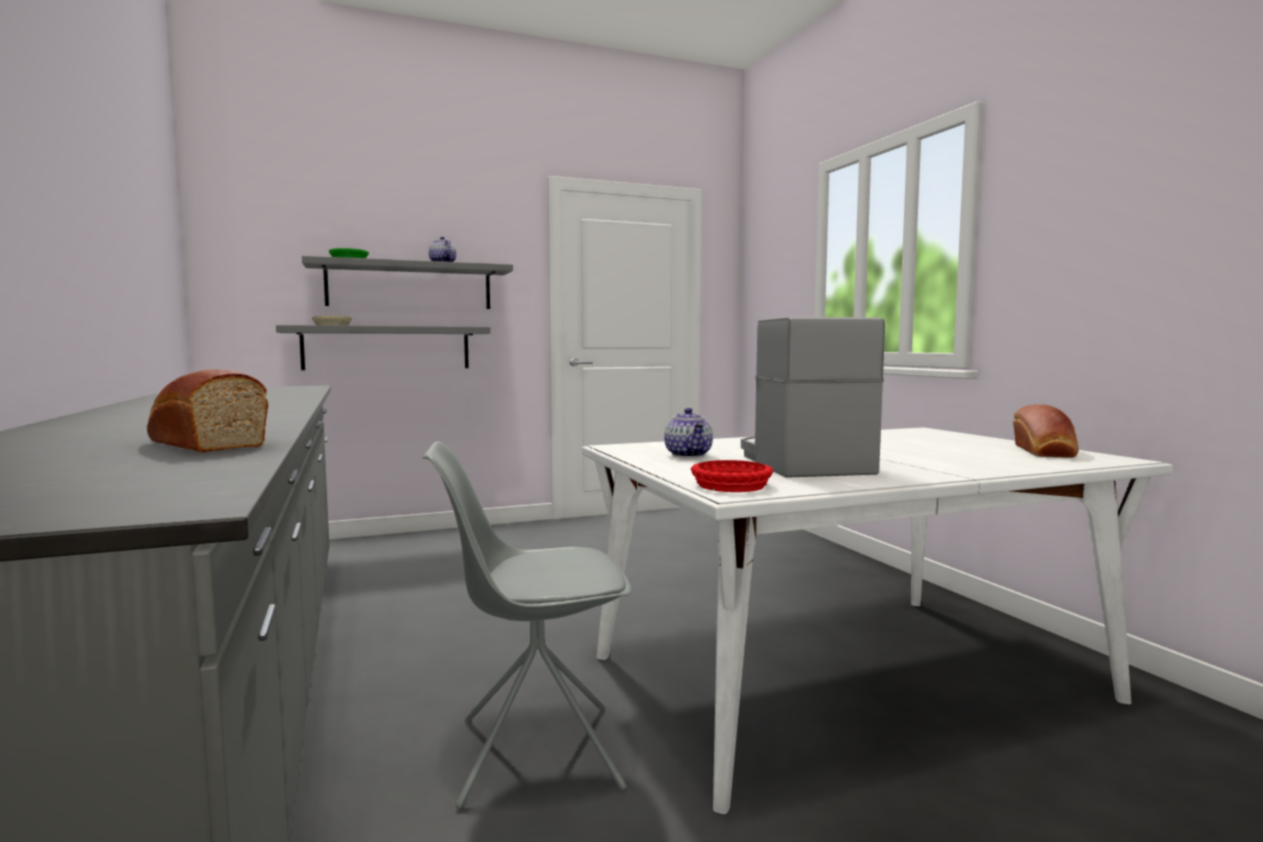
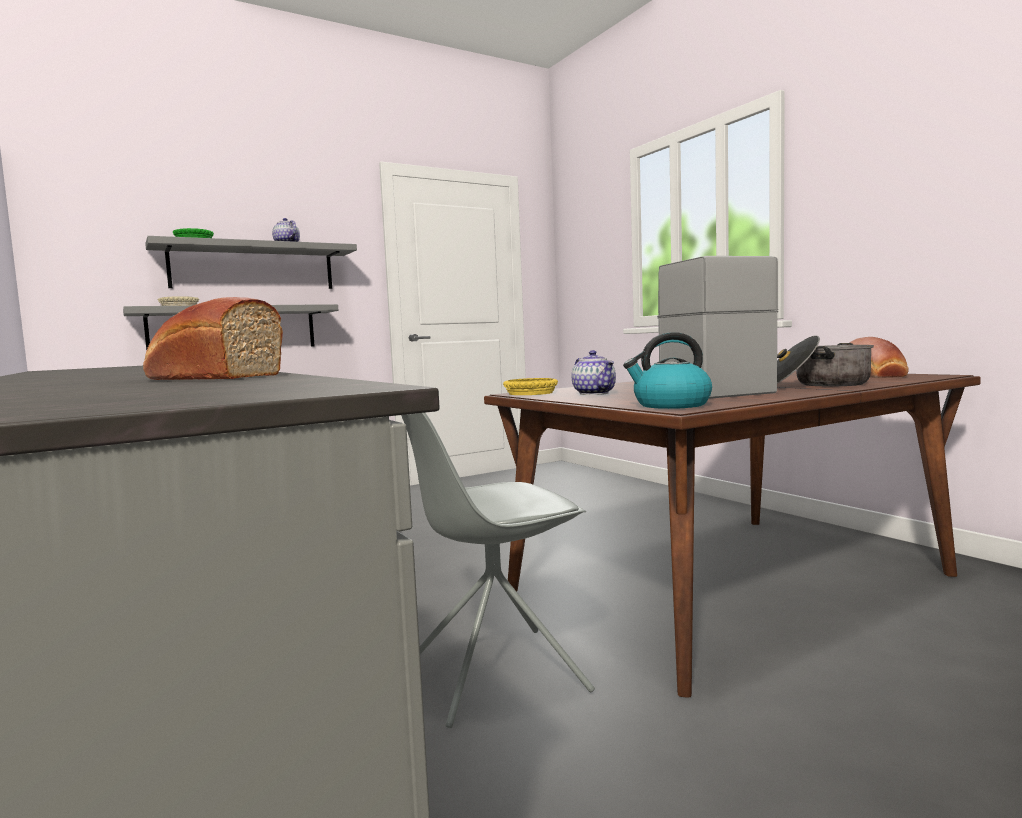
camera: 10 degrees left, 0 degrees up
white dining table [582,427,1173,814] -> brown dining table [484,371,981,698]
red bowl [691,460,773,492] -> kettle [623,332,712,409]
none -> yellow bowl [503,378,558,395]
none -> cooking pot [777,335,874,386]

